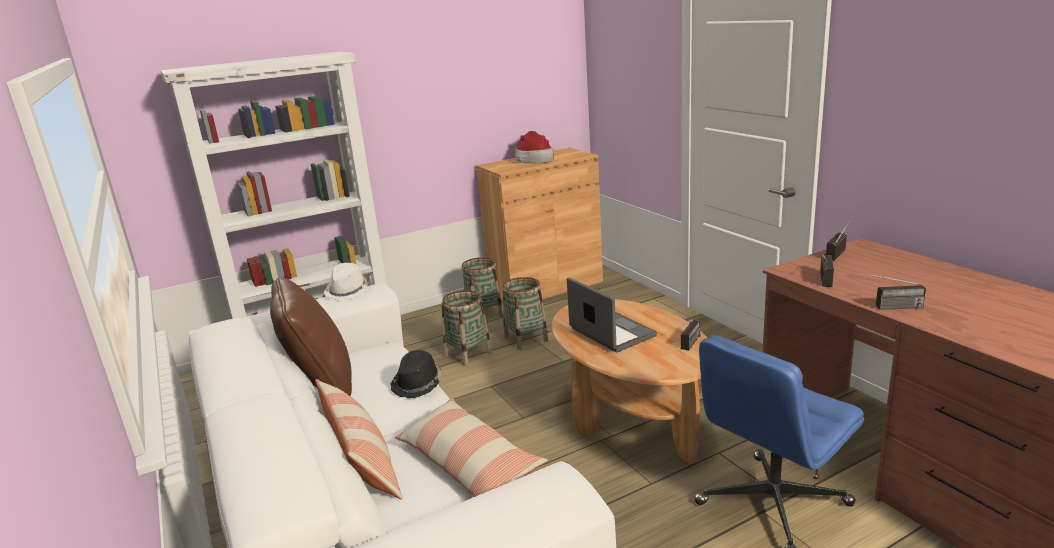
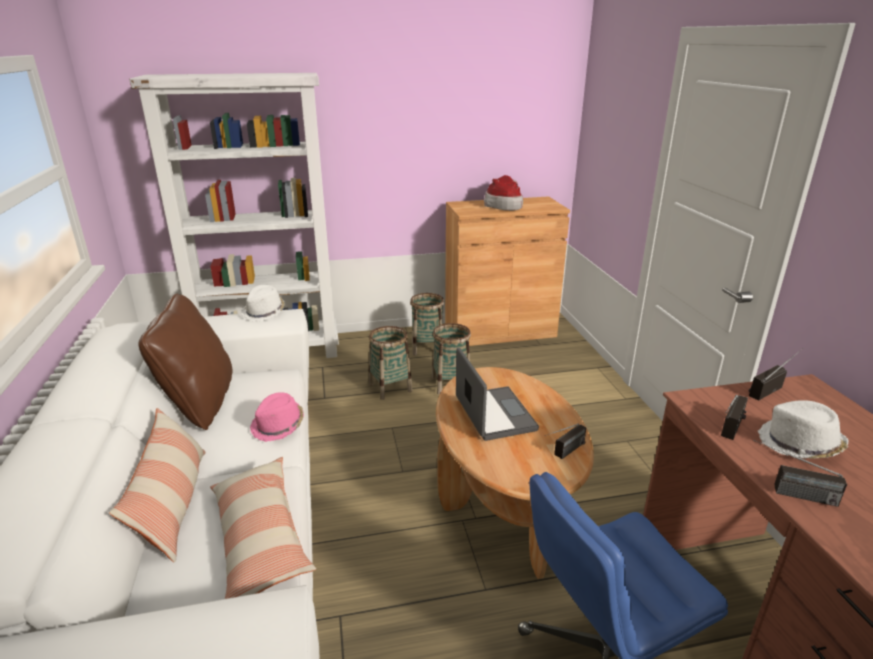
camera: 15 degrees right, 5 degrees up
black hat [390,350,442,398] -> pink hat [250,392,304,442]
none -> white hat [758,400,849,459]

